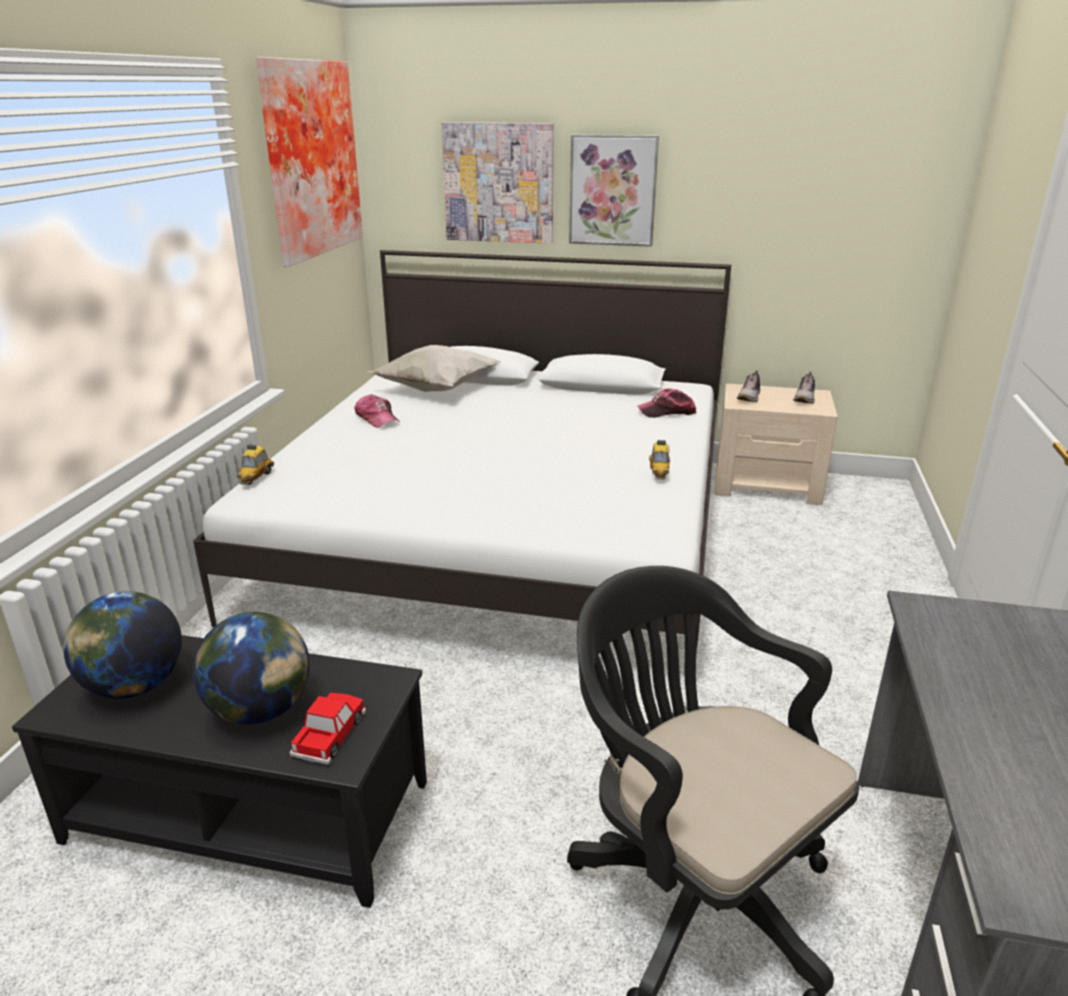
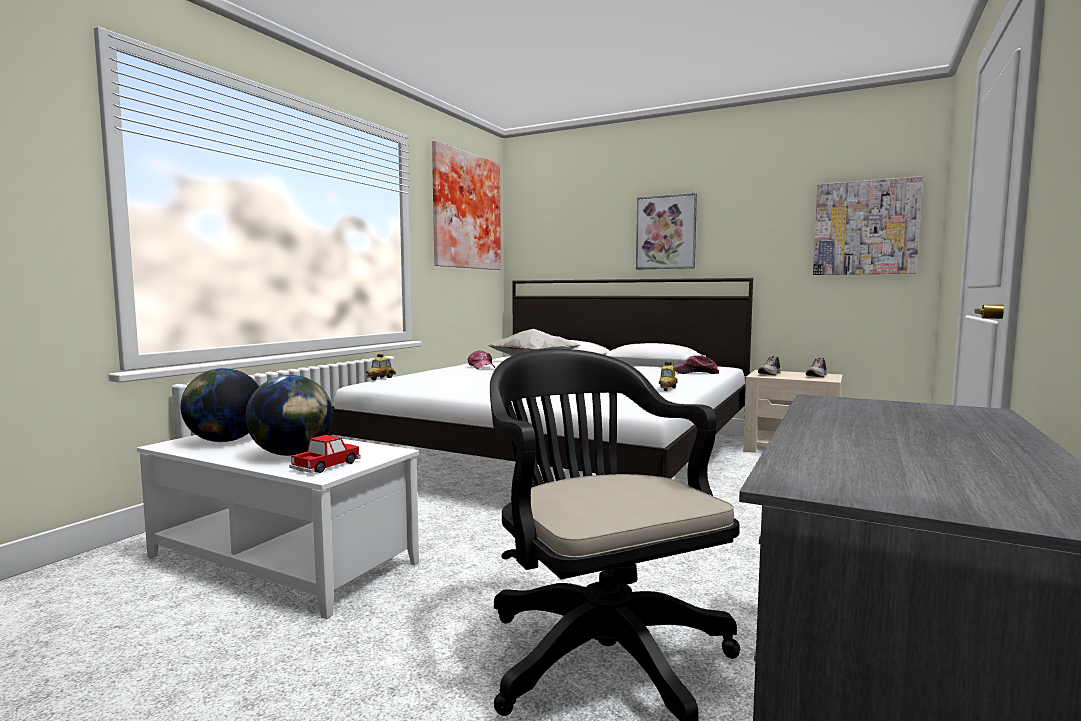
camera: 15 degrees right, 20 degrees down
black coffee table [12,635,427,908] -> white coffee table [137,433,419,619]
picture [442,122,554,244] -> picture moved to [813,176,923,275]

